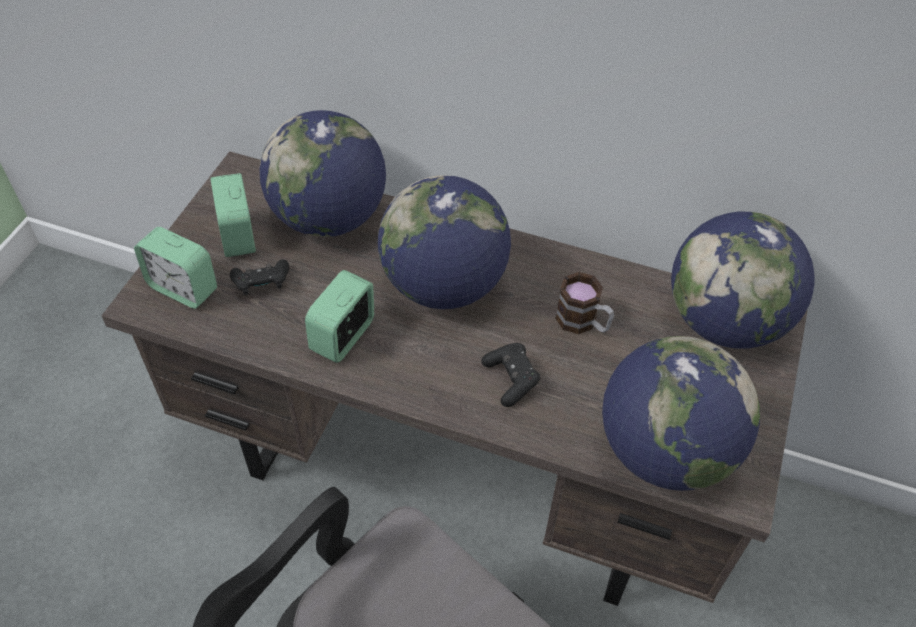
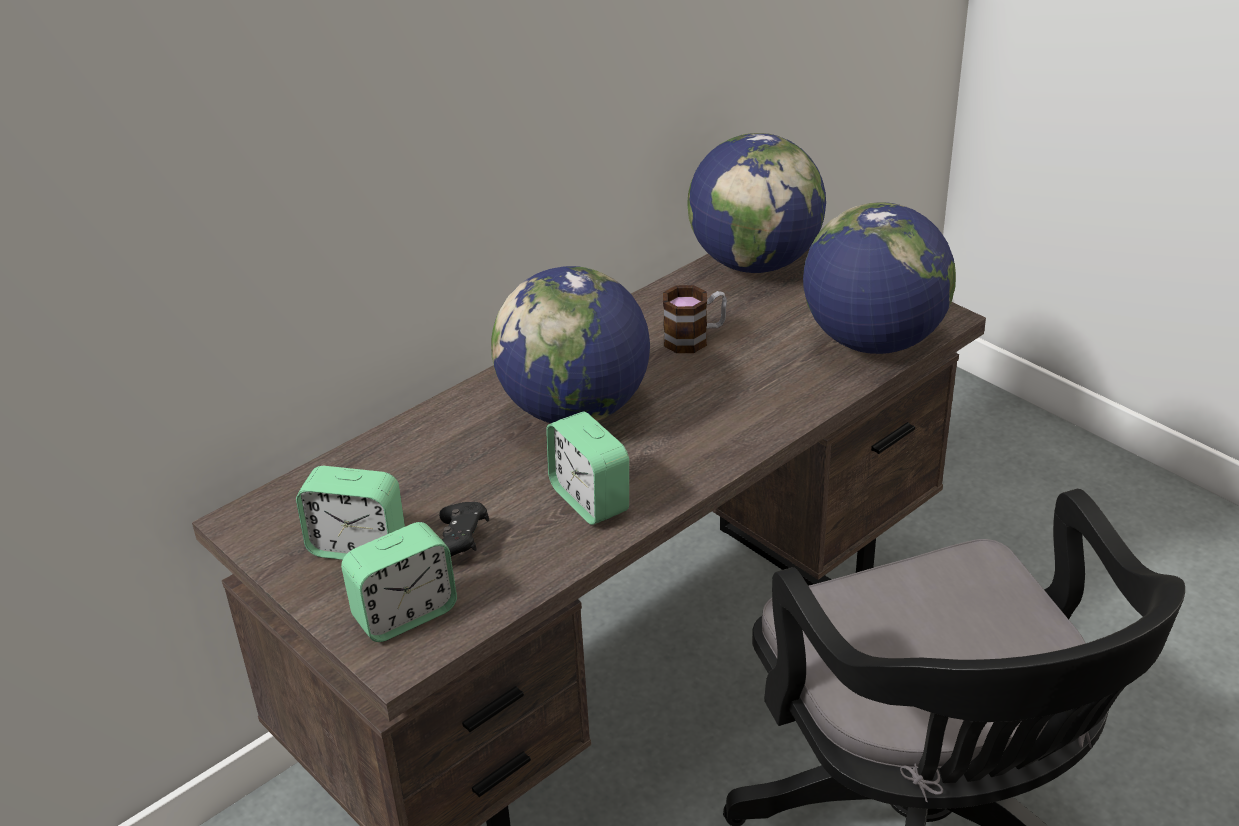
camera: 60 degrees left, 15 degrees down
globe [259,110,386,237] -> none
black game controller [481,343,540,407] -> none

